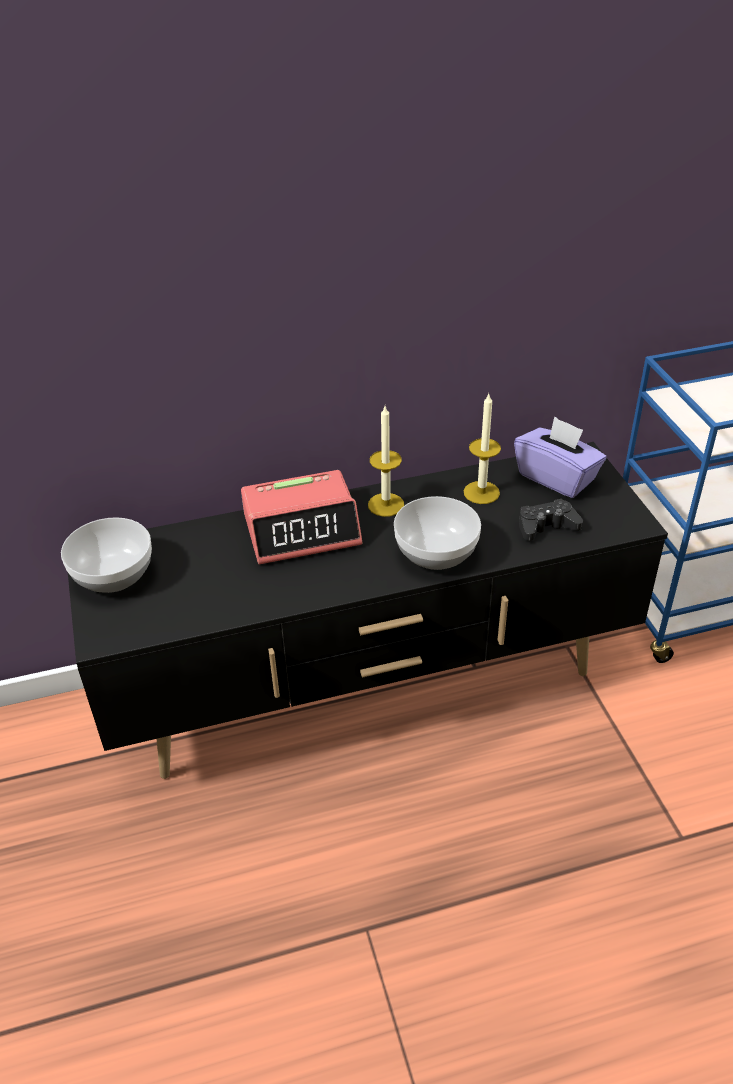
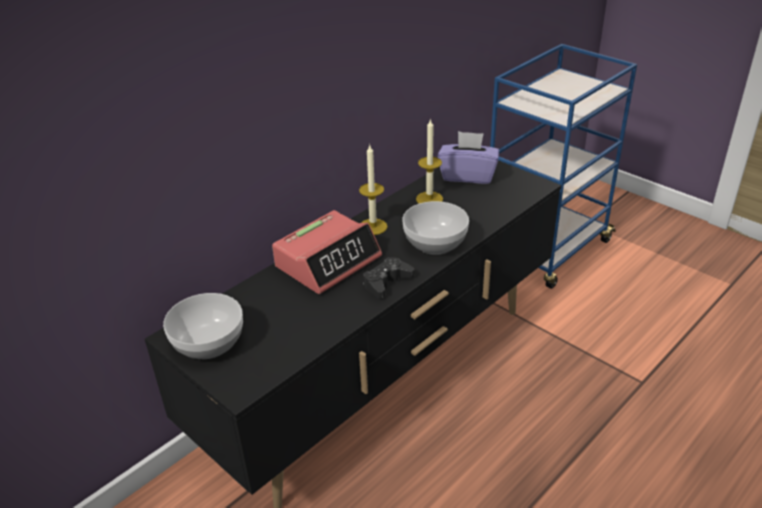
camera: 30 degrees left, 5 degrees down
black game controller [519,499,583,541] -> black game controller moved to [363,257,414,298]

